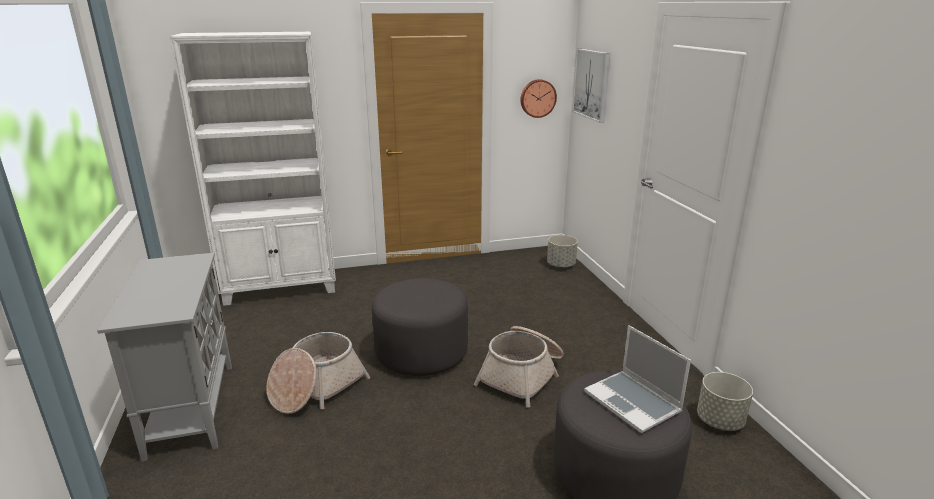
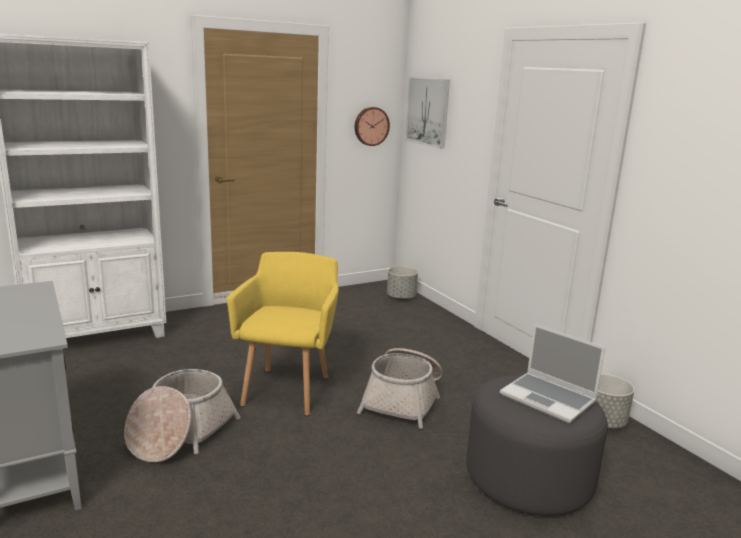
camera: 15 degrees left, 5 degrees down
grey ottoman [372,278,468,376] -> yellow armchair [227,252,339,416]

